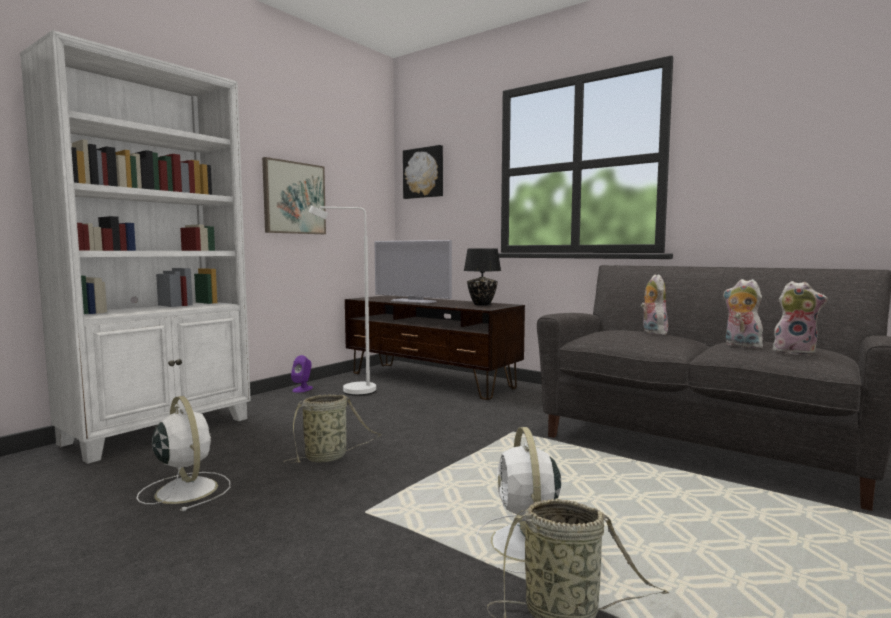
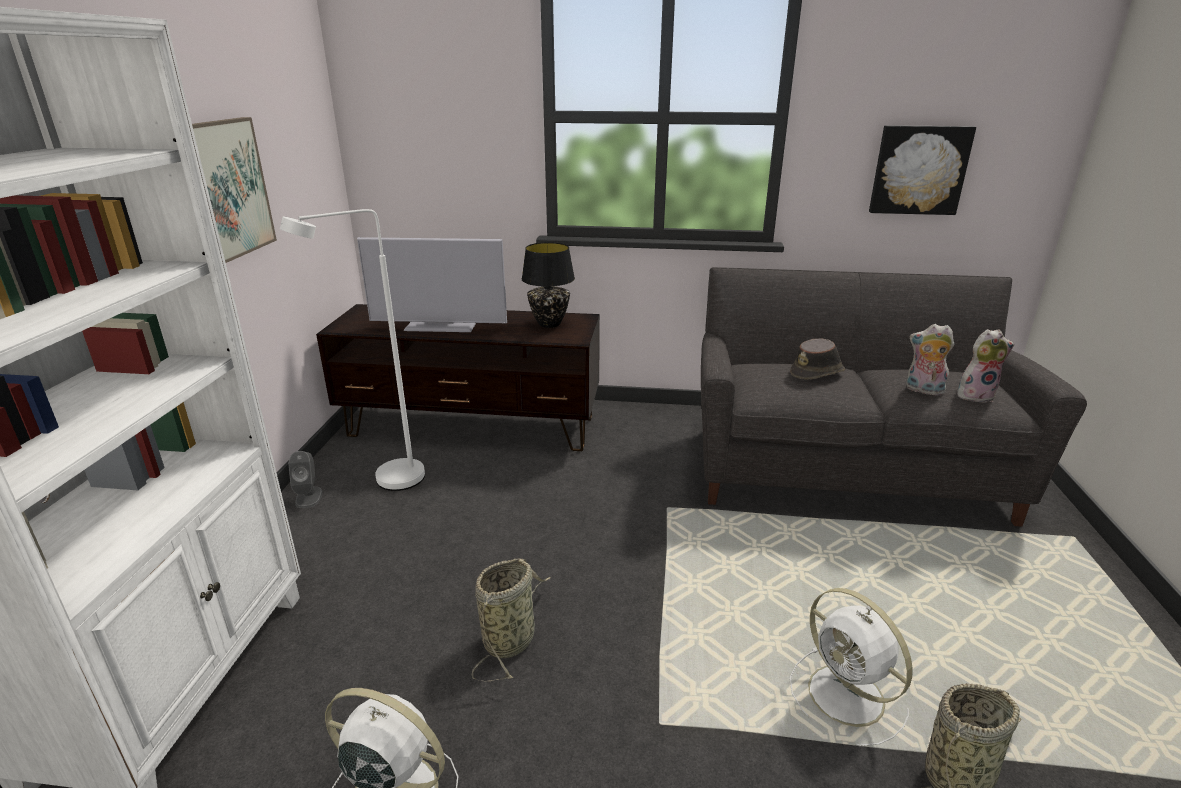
camera: 30 degrees left, 20 degrees up
purple speaker [291,355,313,393] -> grey speaker [288,451,323,508]
picture [403,145,443,199] -> picture moved to [869,125,976,215]
plush toy [641,274,668,335] -> brown hat [790,338,845,379]

